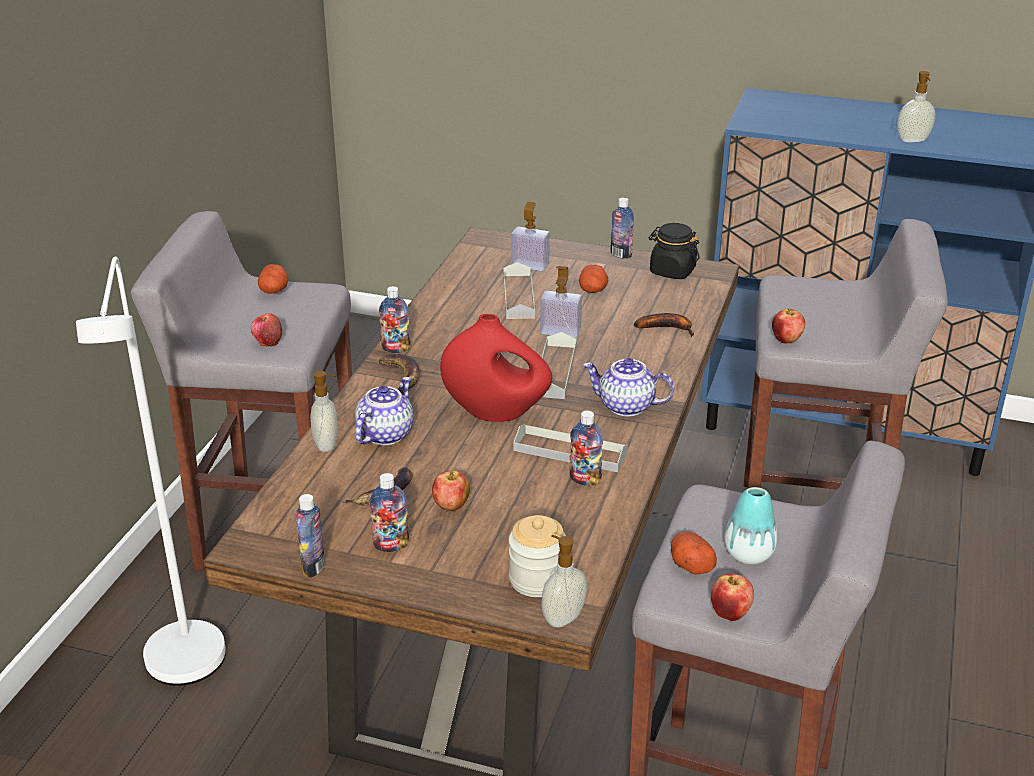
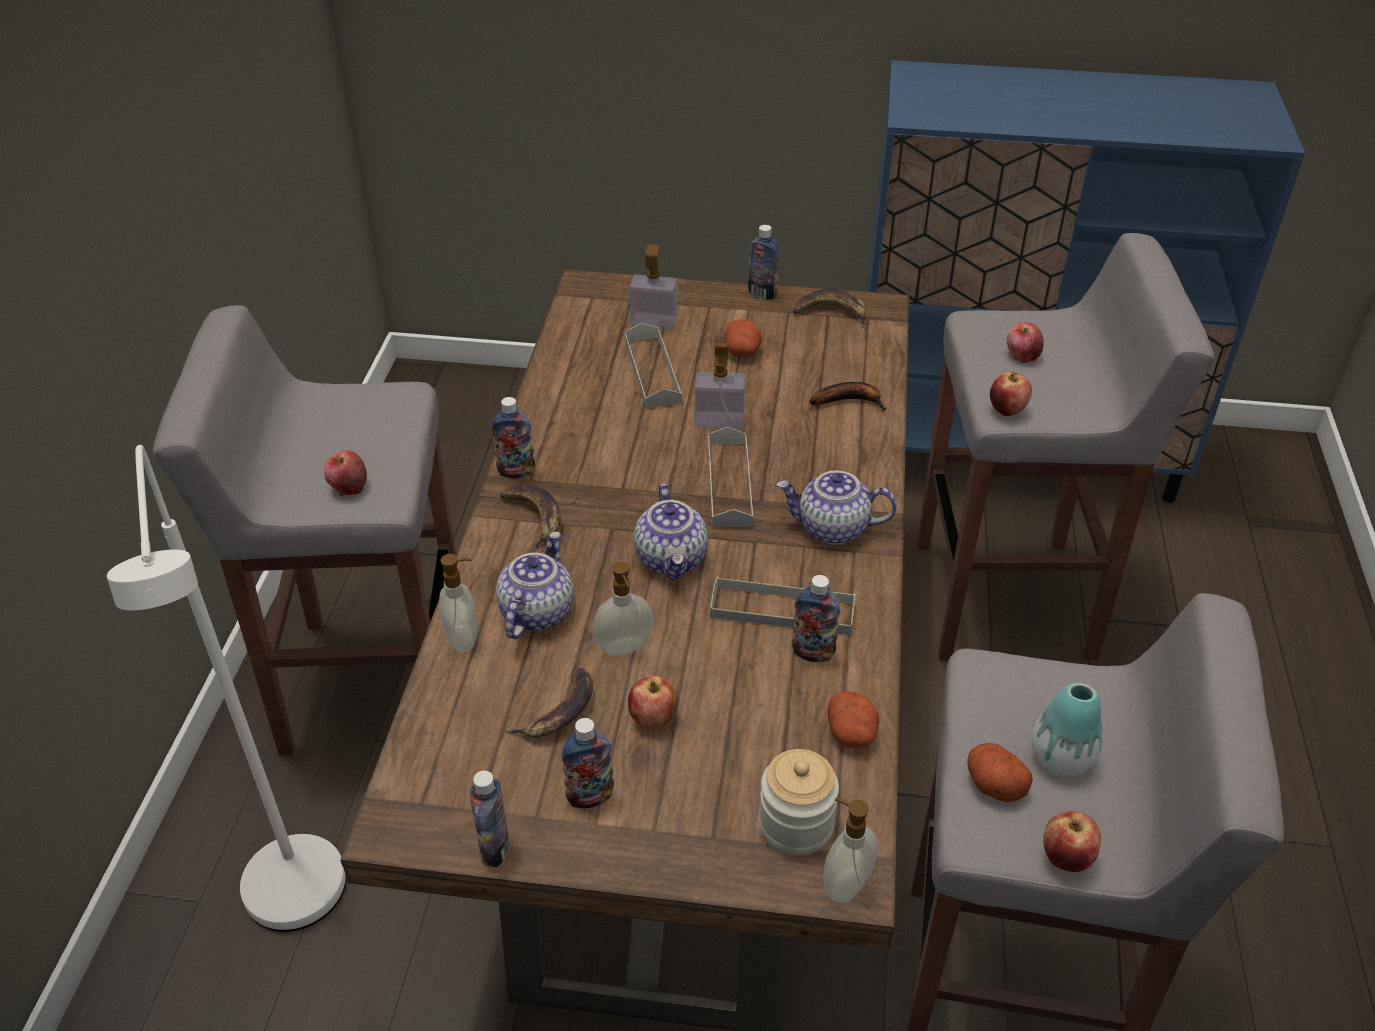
camera: 10 degrees left, 10 degrees up
potato [258,264,289,293] -> potato moved to [828,692,879,748]
red vase [440,314,552,422] -> teapot [634,484,708,580]
black jar [649,223,699,279] -> banana [793,289,866,328]
soap dispenser [897,71,936,142] -> soap dispenser moved to [593,562,654,656]
none -> apple [1007,322,1044,363]

